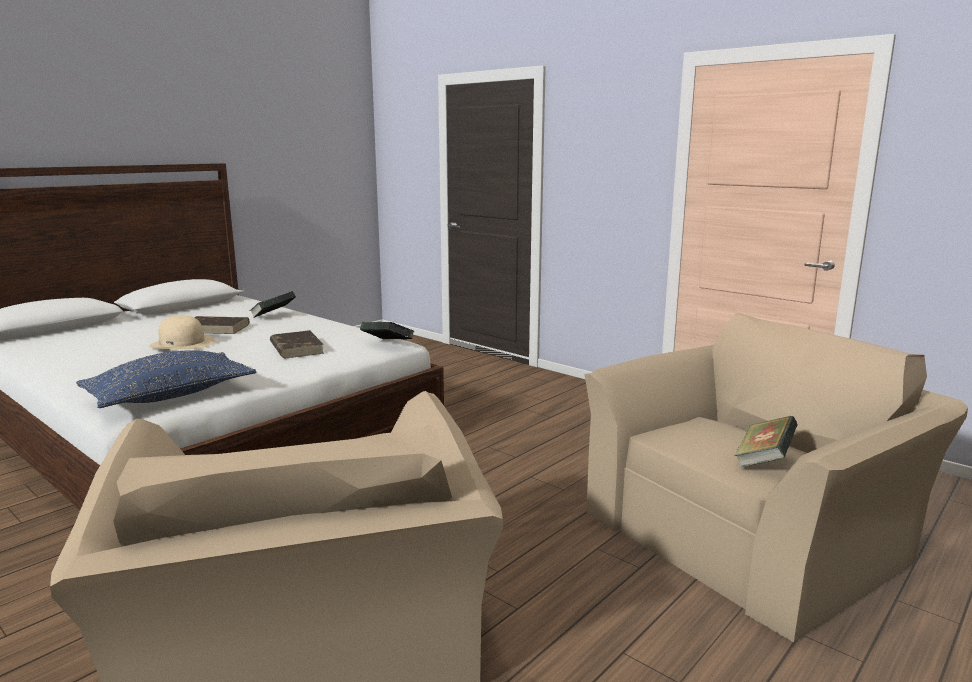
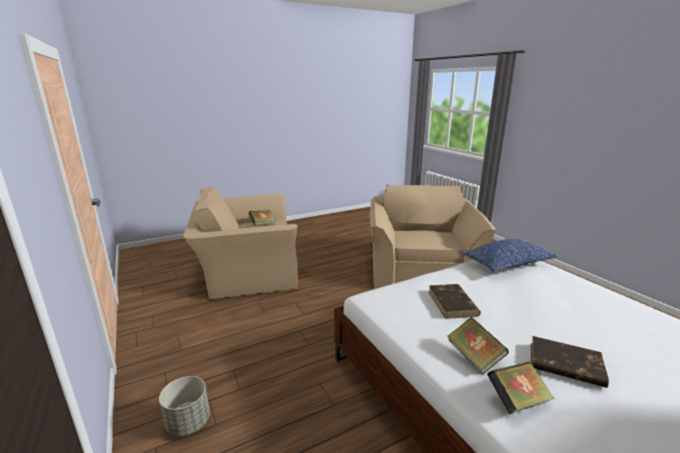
camera: 160 degrees left, 5 degrees up
beige hat [149,315,215,349] -> none
book [360,322,414,339] -> book moved to [447,317,509,375]
none -> grey planter [159,376,210,436]

